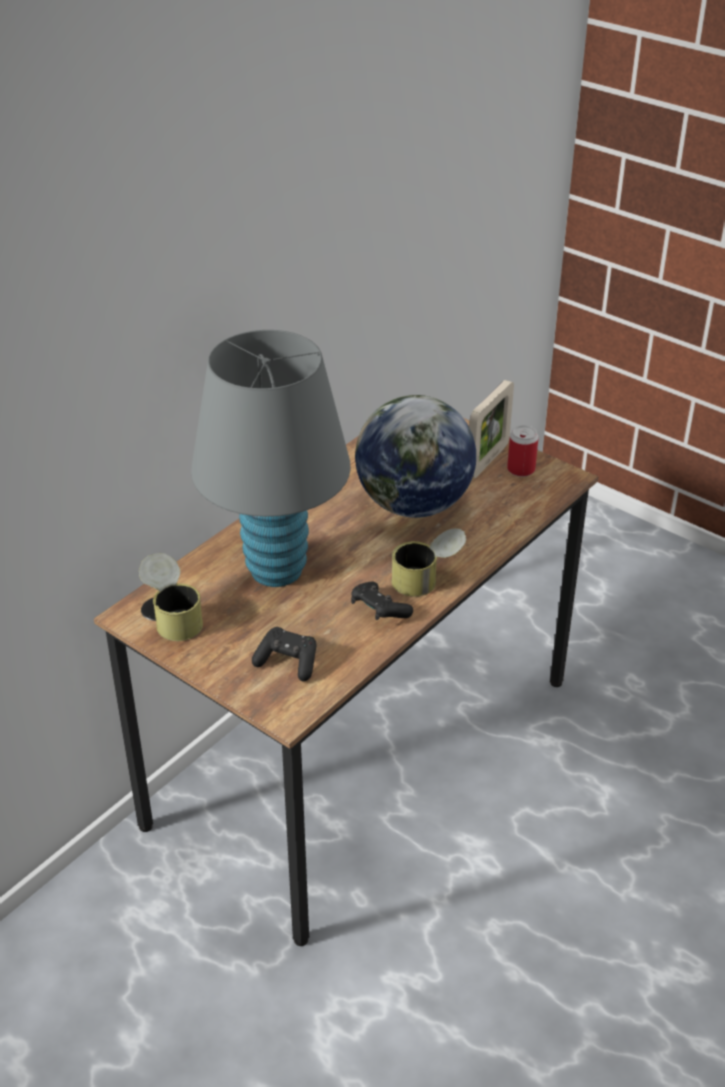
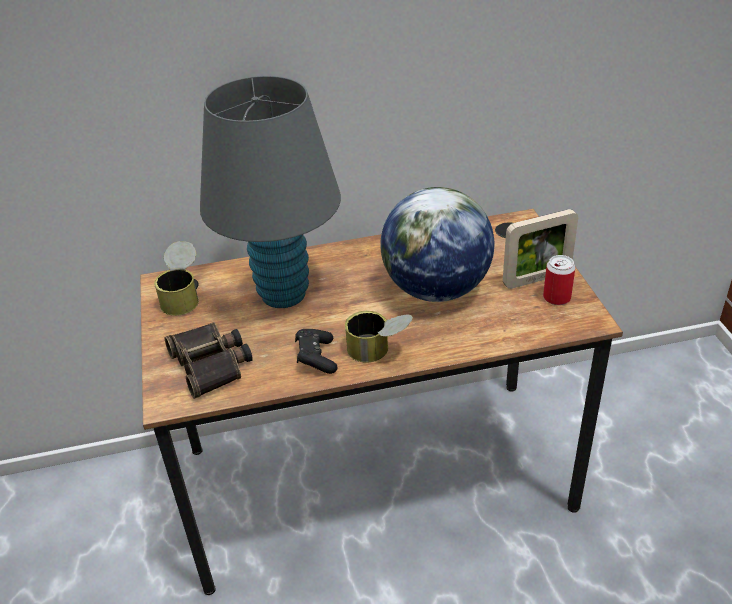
camera: 40 degrees right, 0 degrees up
black game controller [252,627,316,682] -> binoculars [165,322,253,399]

